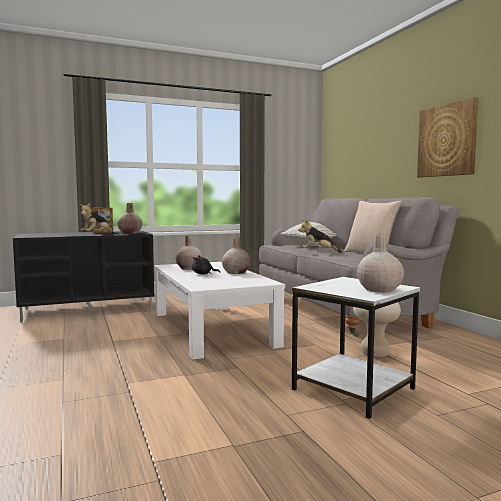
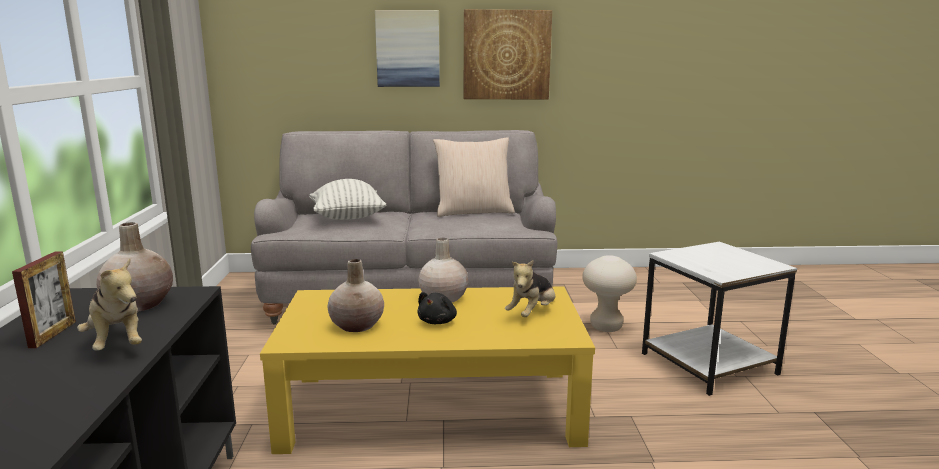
camera: 70 degrees left, 10 degrees up
white coffee table [154,262,285,360] -> yellow coffee table [260,286,595,454]
plush toy [298,219,342,253] -> plush toy moved to [505,260,555,317]
beige vase [357,234,404,292] -> none
none -> picture [375,10,440,87]

